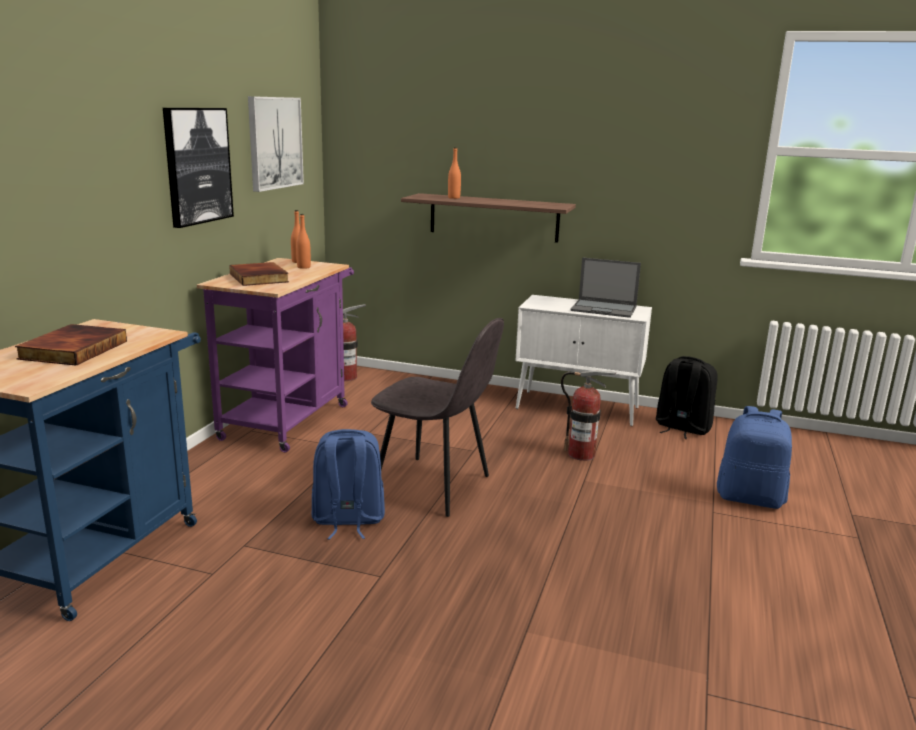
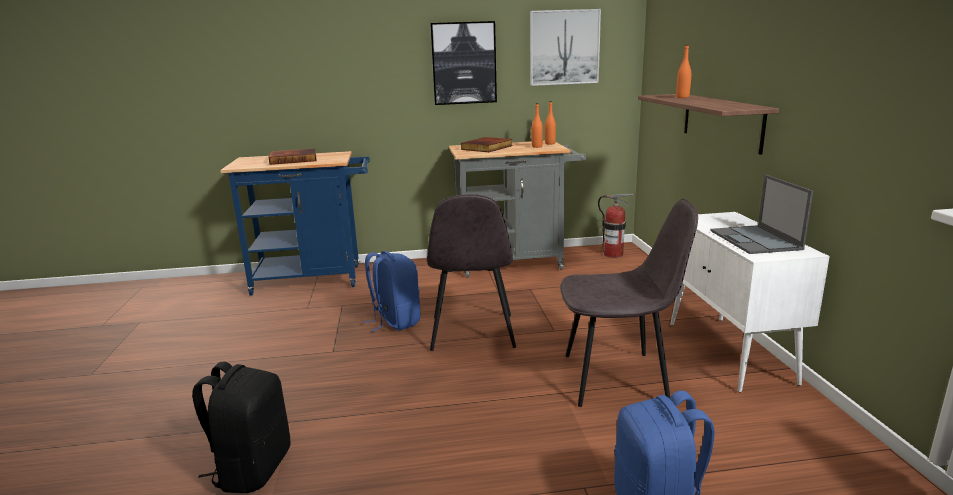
camera: 65 degrees right, 0 degrees up
purple cart [197,258,354,452] -> grey cart [449,141,586,278]
fire extinguisher [561,371,617,461] -> grey chair [560,199,698,407]
black backpack [656,356,718,439] -> black backpack moved to [192,362,291,493]

